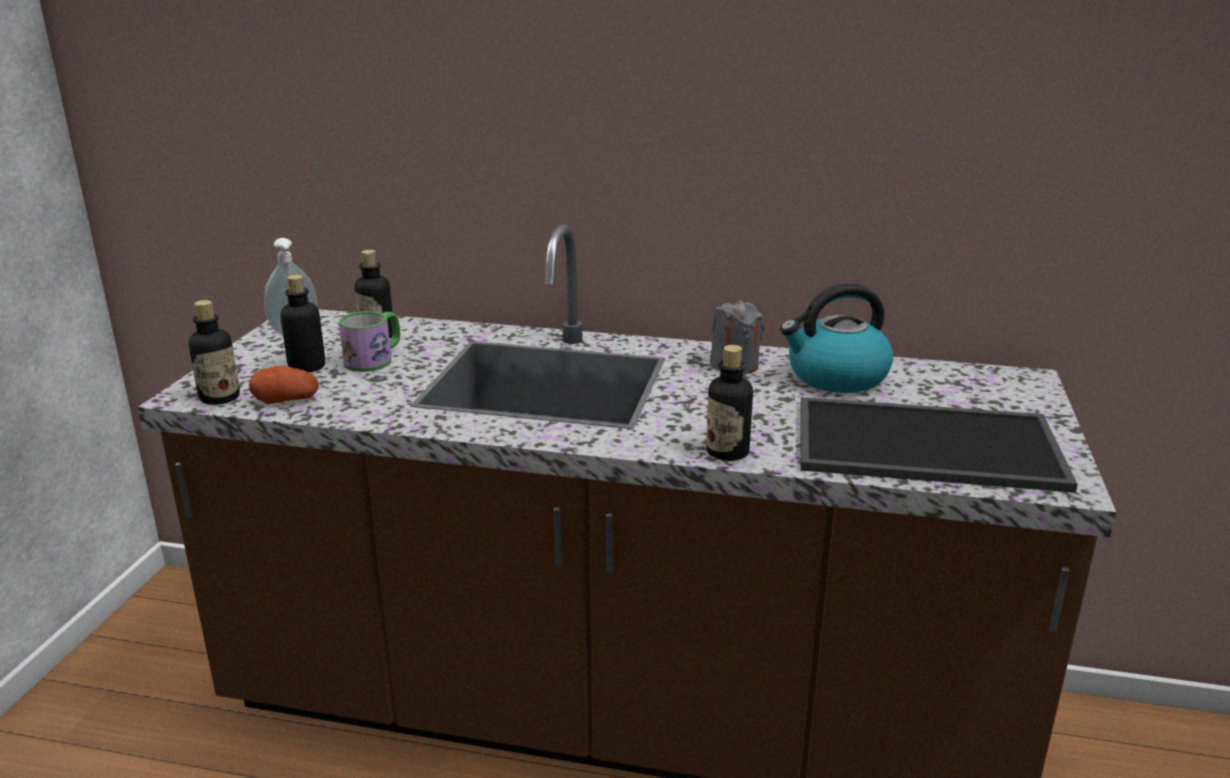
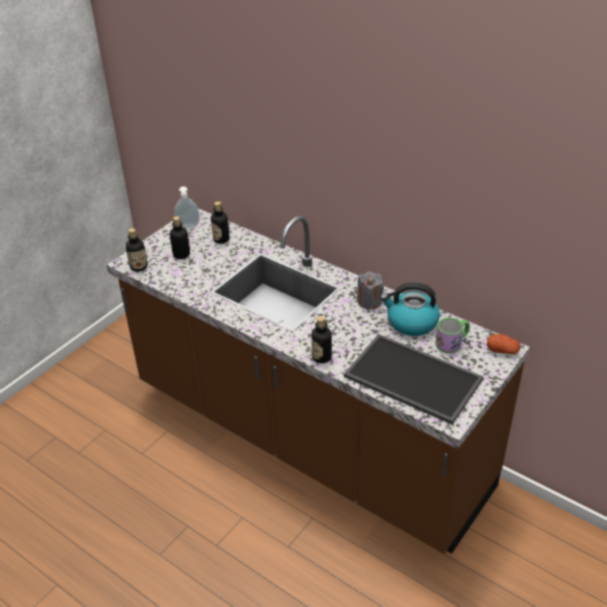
camera: 25 degrees right, 15 degrees up
potato [249,366,319,404] -> potato moved to [487,334,521,354]
mug [339,311,400,372] -> mug moved to [436,318,470,353]

